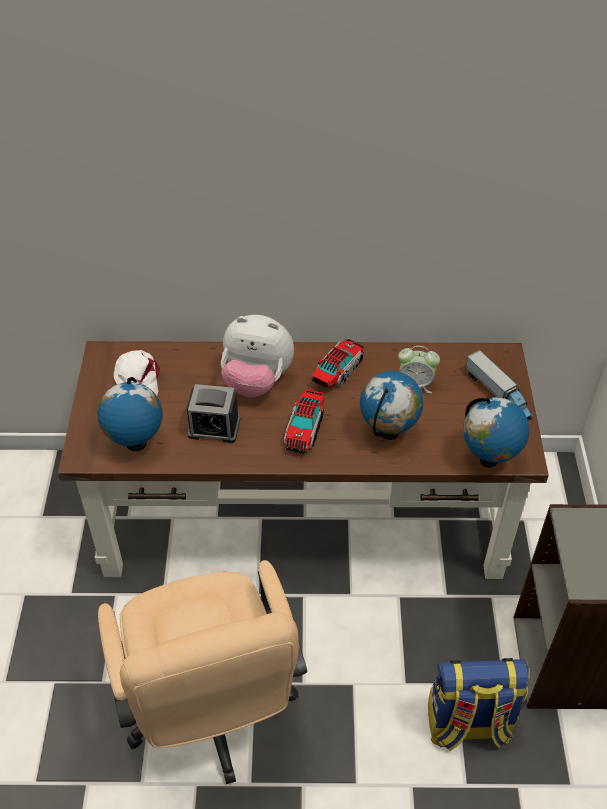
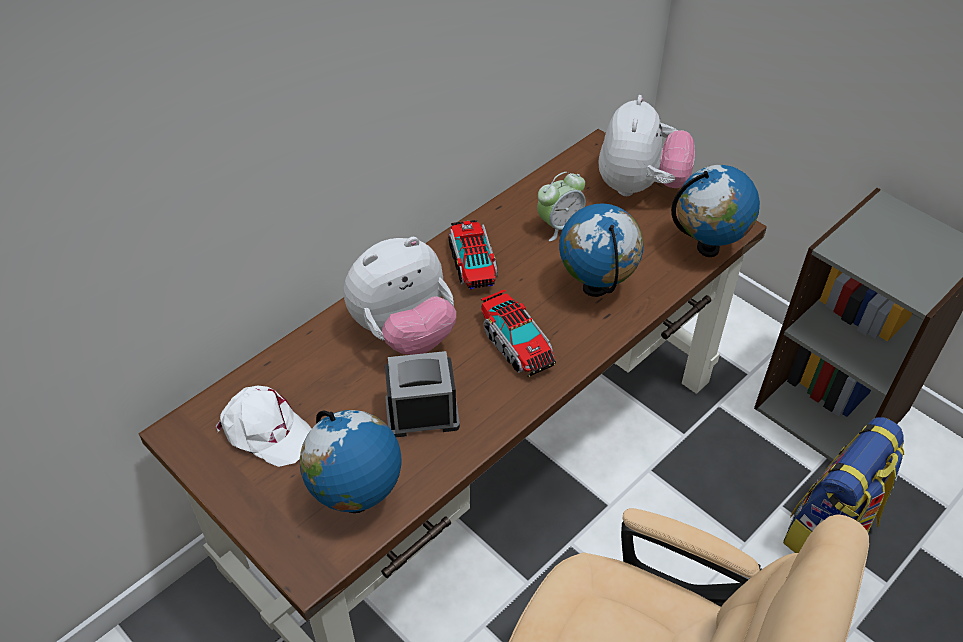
camera: 45 degrees left, 0 degrees up
alarm clock [187,384,240,443] -> alarm clock turned 150 degrees counterclockwise [385,351,460,437]
toy truck [465,350,533,421] -> plush toy [599,95,695,196]

